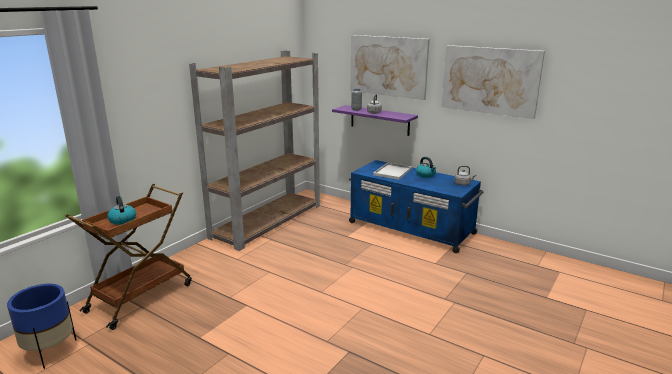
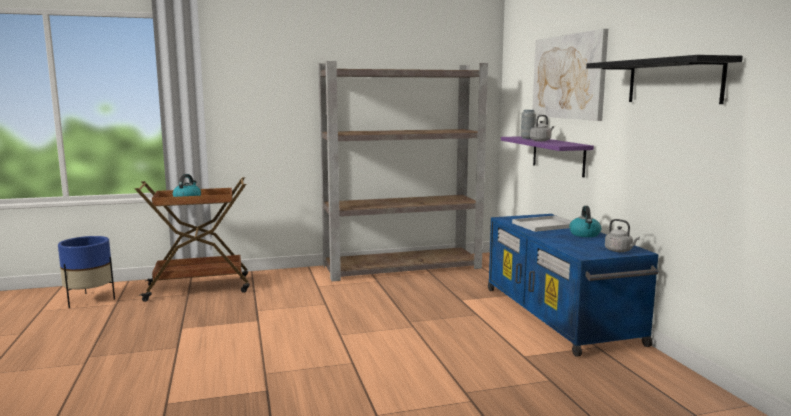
camera: 40 degrees right, 10 degrees down
picture [442,45,545,119] -> black shelf [586,55,743,104]

